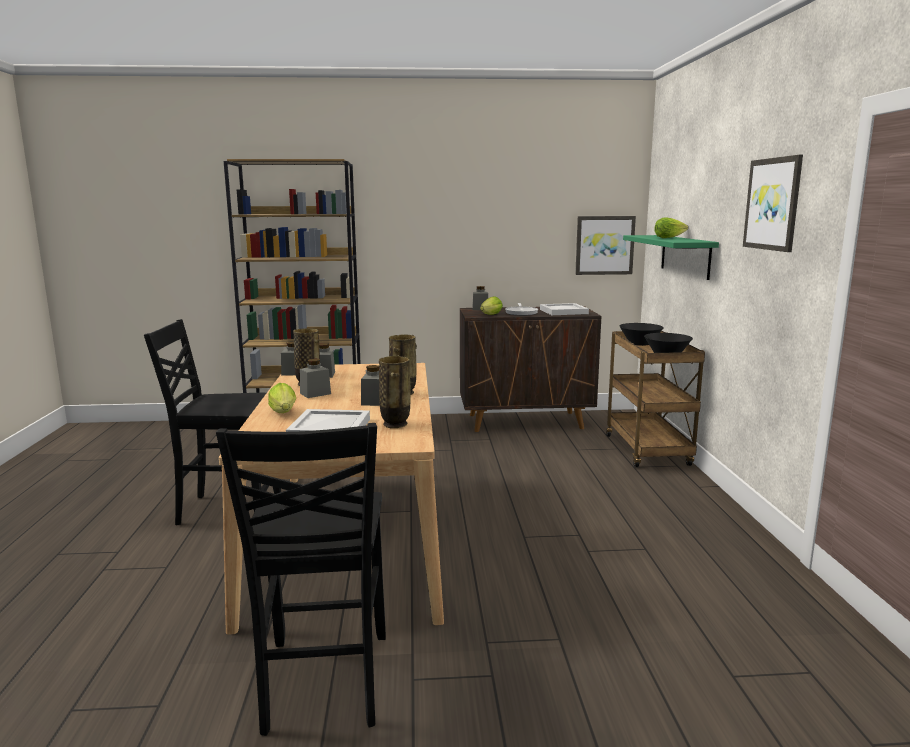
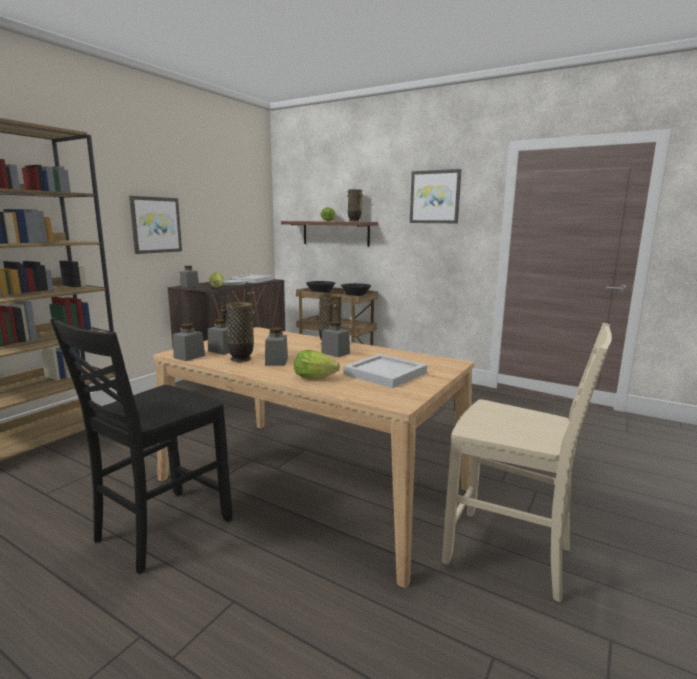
camera: 55 degrees left, 0 degrees up
black chair [216,423,386,736] -> beige chair [442,323,612,602]
vase [379,356,411,428] -> vase moved to [348,189,363,222]
picture [575,216,636,275] -> picture moved to [129,196,182,254]
green shelf [623,235,719,280] -> brown shelf [281,221,378,247]

